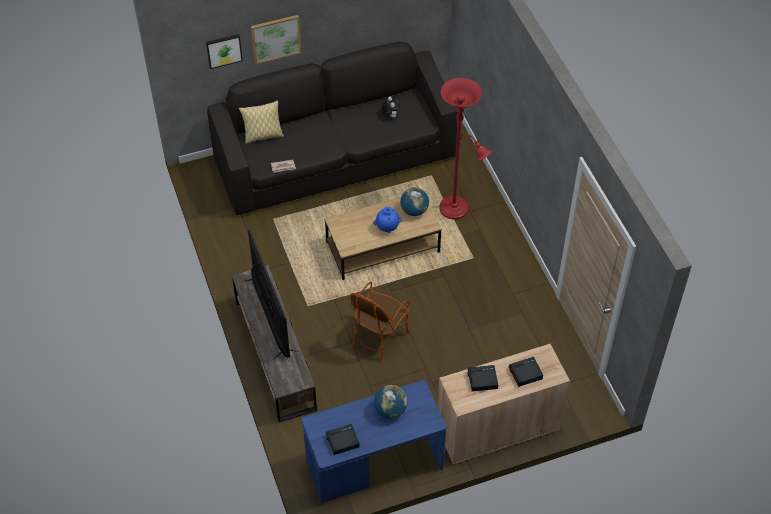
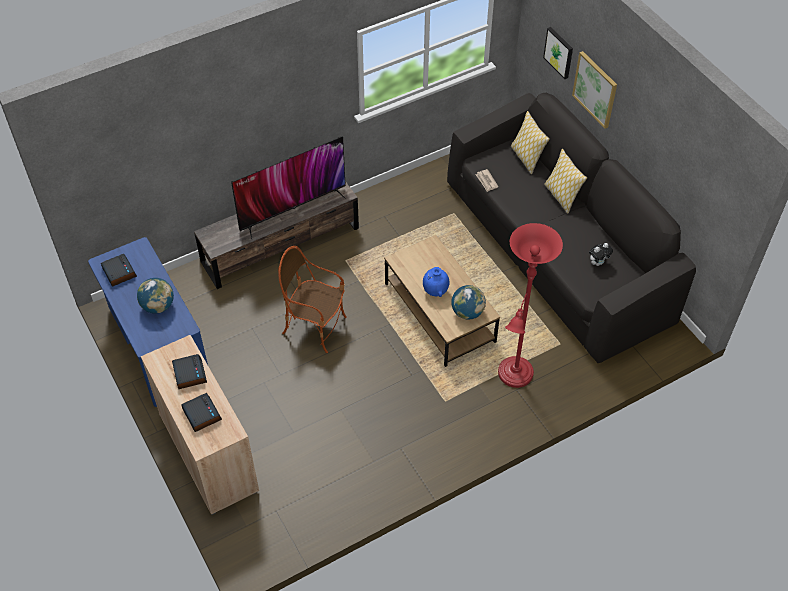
camera: 80 degrees right, 0 degrees up
none -> pillow [544,149,587,214]

